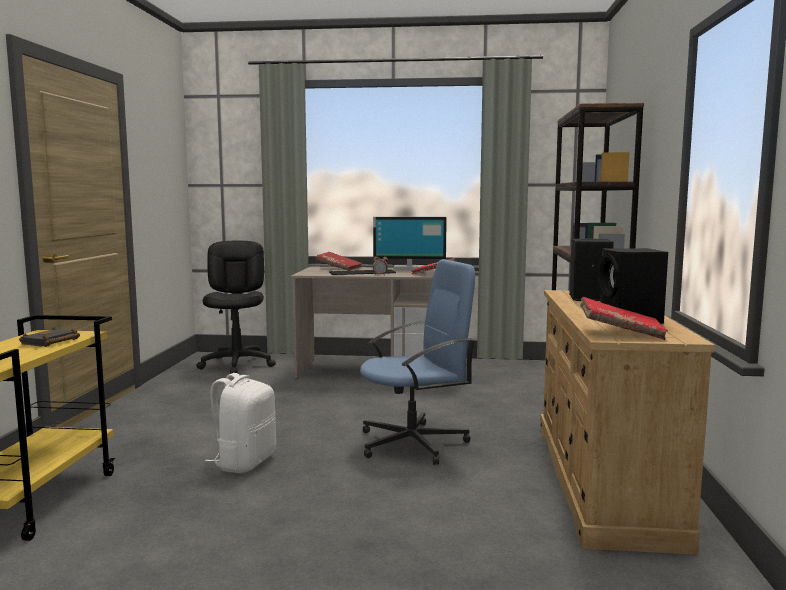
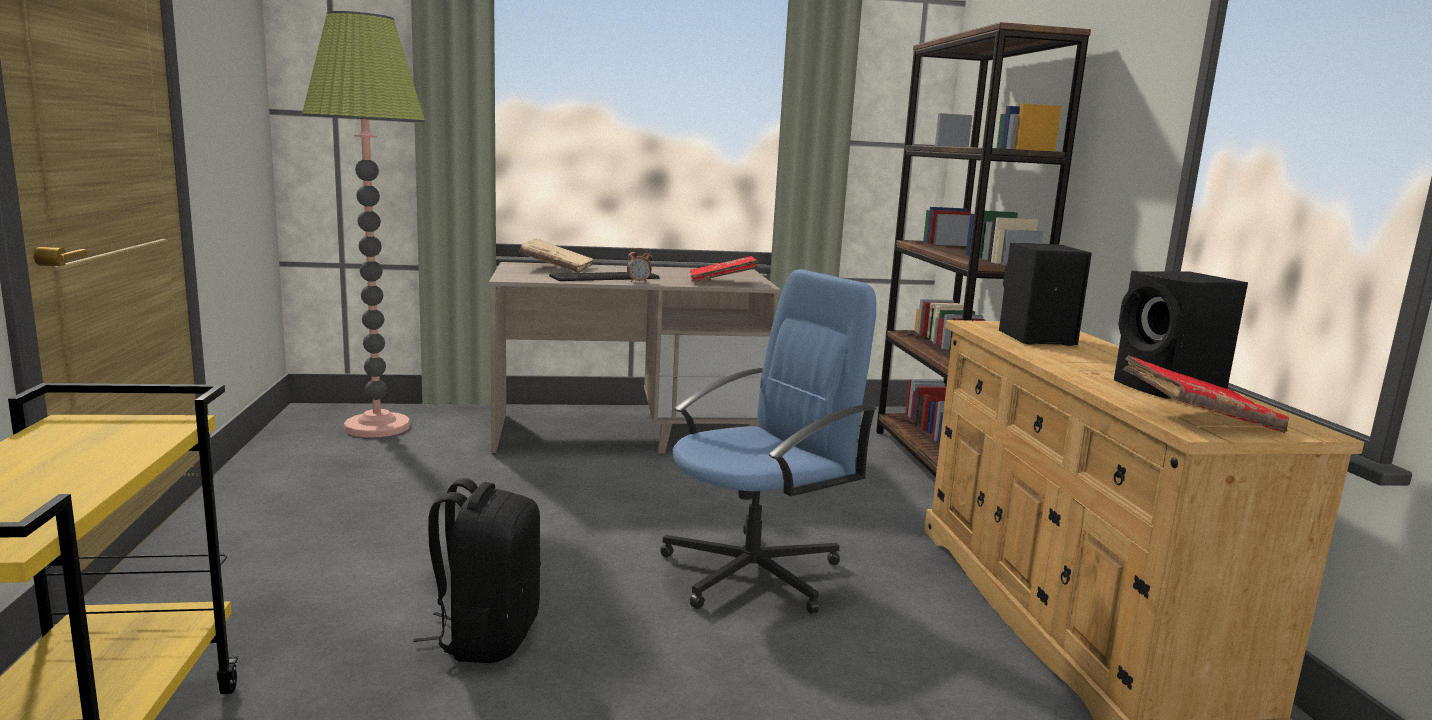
camera: 15 degrees left, 5 degrees up
black book [19,327,80,347] -> none
black office chair [196,240,276,374] -> floor lamp [302,11,425,437]
white backpack [205,373,276,473] -> black backpack [413,478,541,663]
red book [316,252,362,271] -> beige book [519,238,593,273]
monitor [373,217,447,270] -> none

